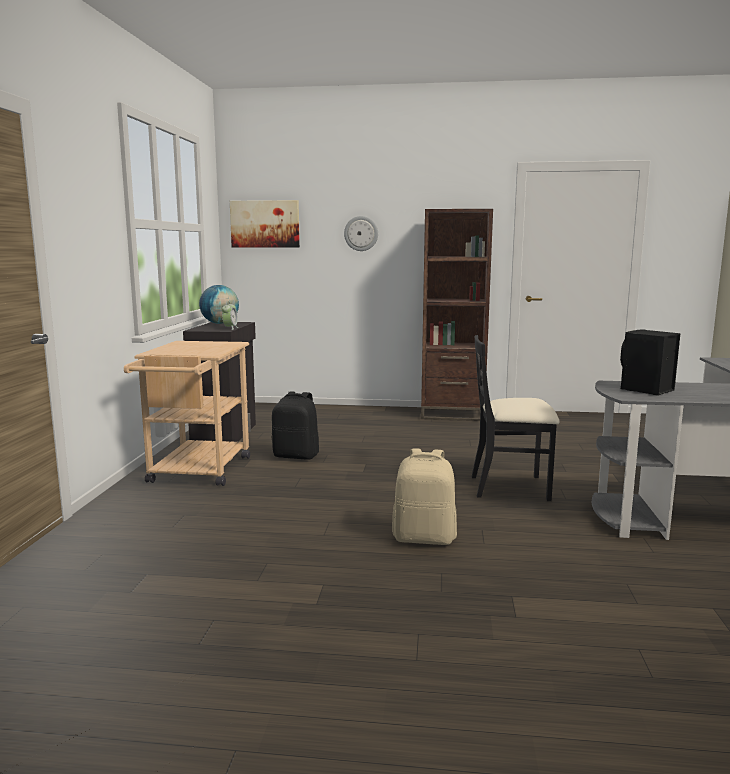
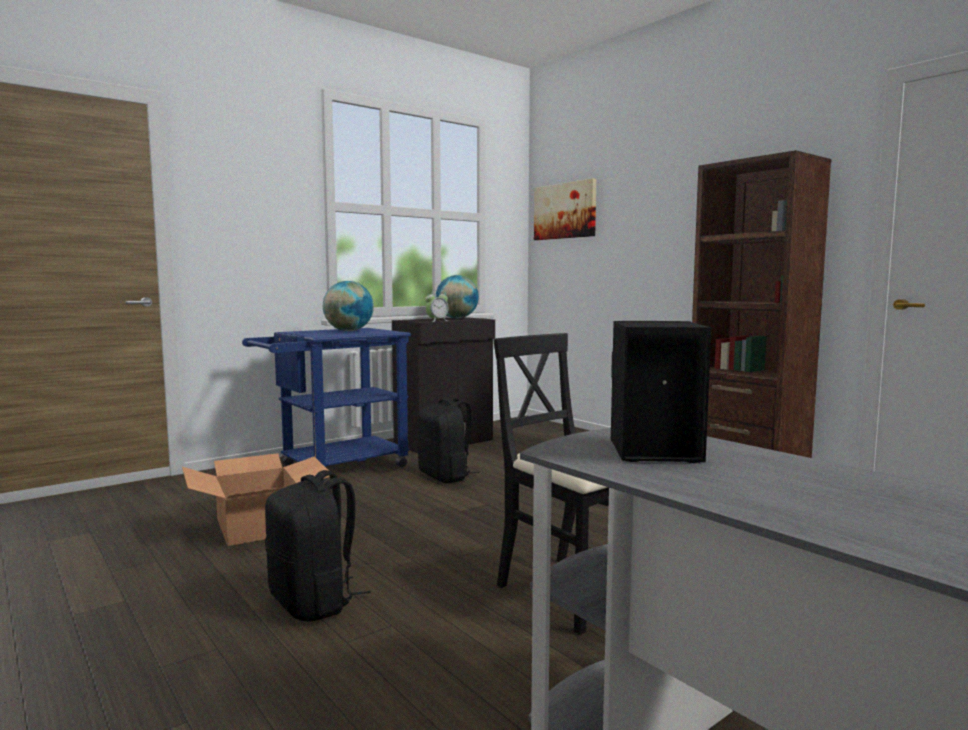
camera: 45 degrees right, 5 degrees down
beige cart [124,341,250,486] -> blue cart [242,328,411,483]
wall clock [344,216,378,251] -> none
beige backpack [392,448,457,545] -> black backpack [265,470,371,622]
none -> cardboard box [182,453,330,546]
none -> globe [323,281,374,331]

